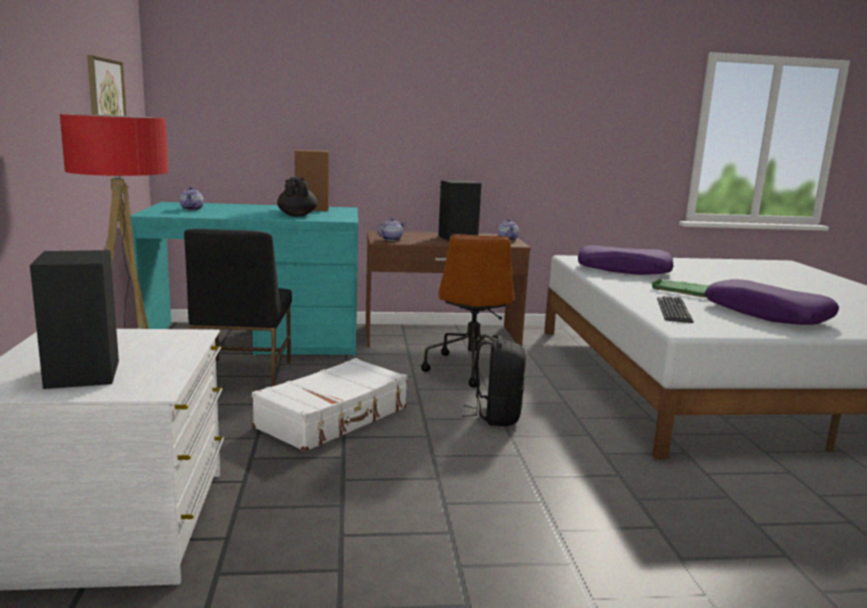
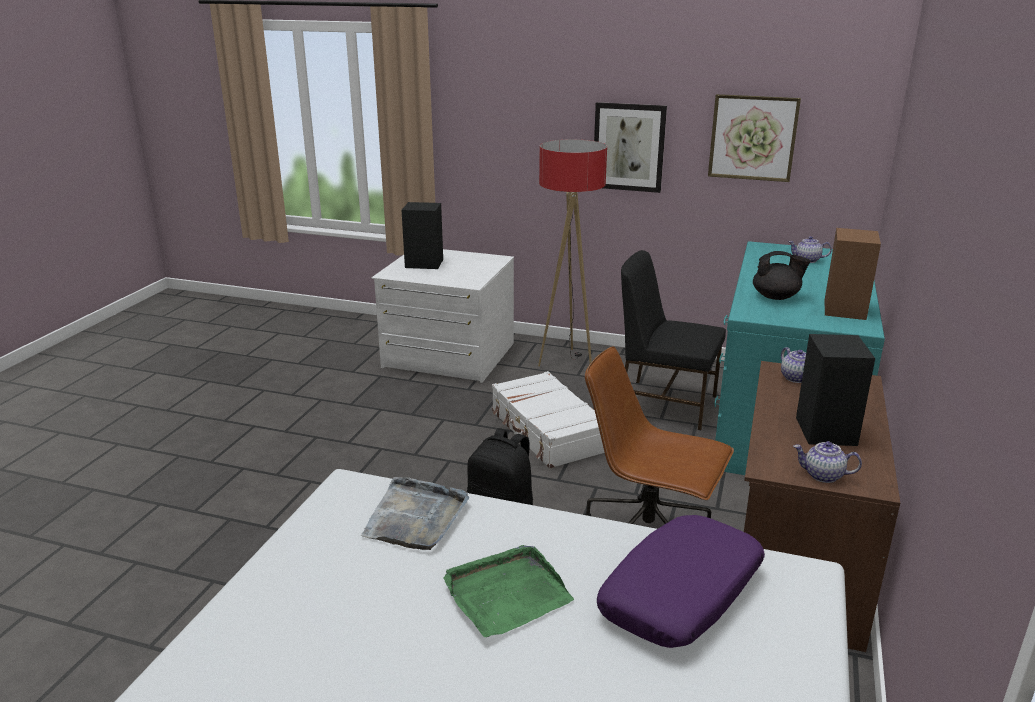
camera: 115 degrees right, 10 degrees up
keyboard [657,296,693,323] -> grey tray [361,477,469,550]
purple pillow [705,279,839,325] -> none
none -> picture [594,102,667,193]

